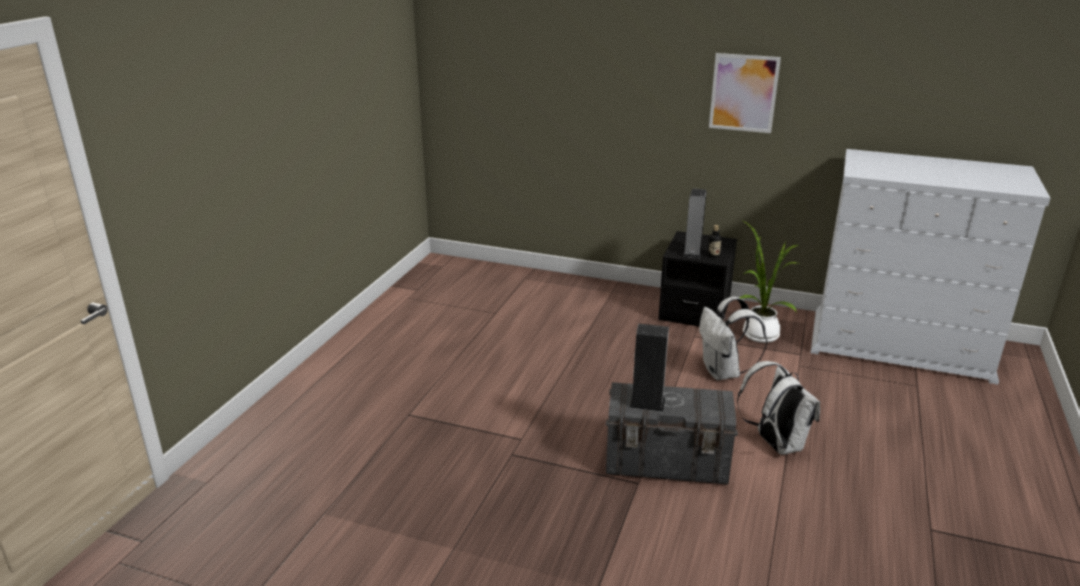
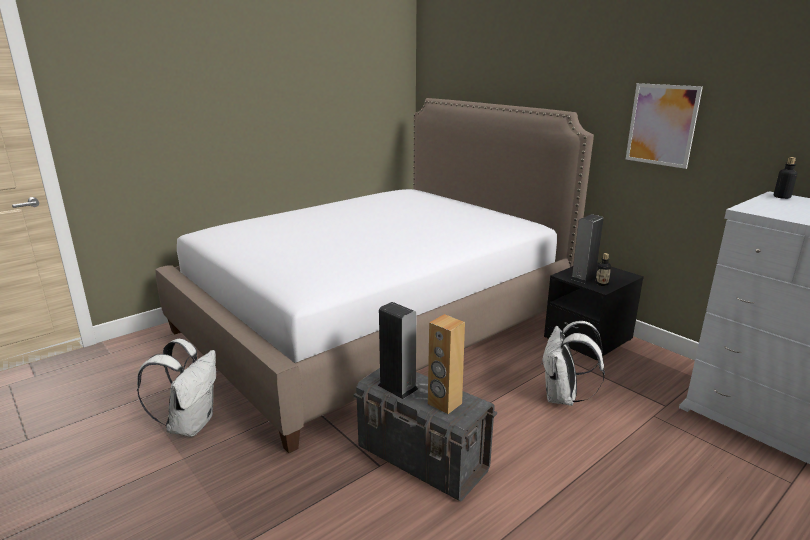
camera: 30 degrees right, 5 degrees down
white backpack [737,361,820,455] -> white backpack moved to [137,339,216,437]
potted plant [740,221,798,343] -> none
none -> bed [156,98,594,453]
none -> brown speaker [428,314,465,414]
none -> bottle [774,157,797,199]

